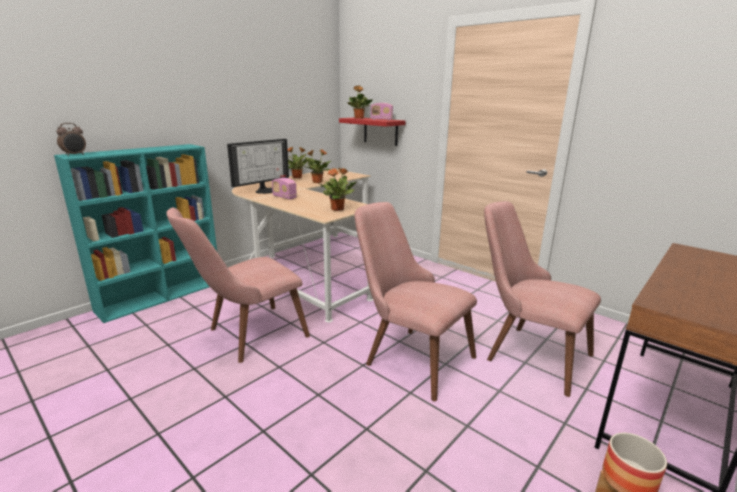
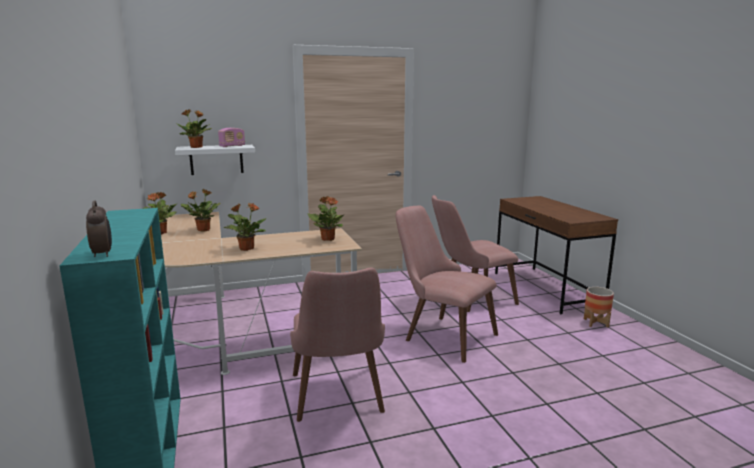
camera: 60 degrees left, 5 degrees down
monitor [227,139,289,194] -> none
radio [272,178,297,200] -> potted plant [223,203,267,251]
red shelf [339,118,406,146] -> white shelf [175,145,255,175]
pink chair [354,202,477,402] -> pink chair turned 60 degrees clockwise [395,206,498,363]

